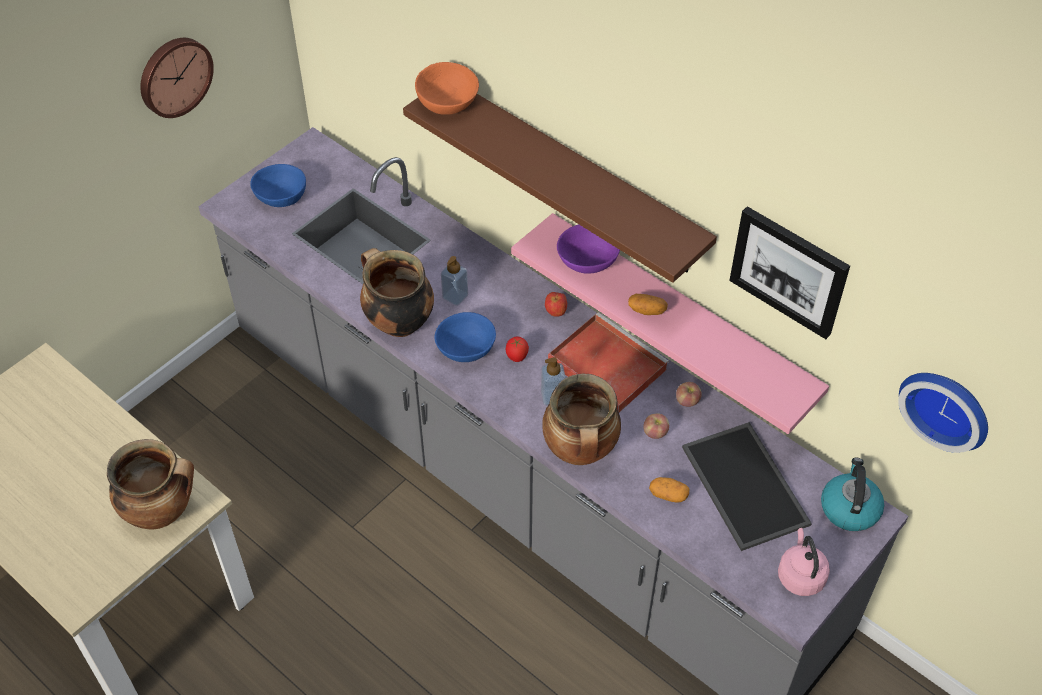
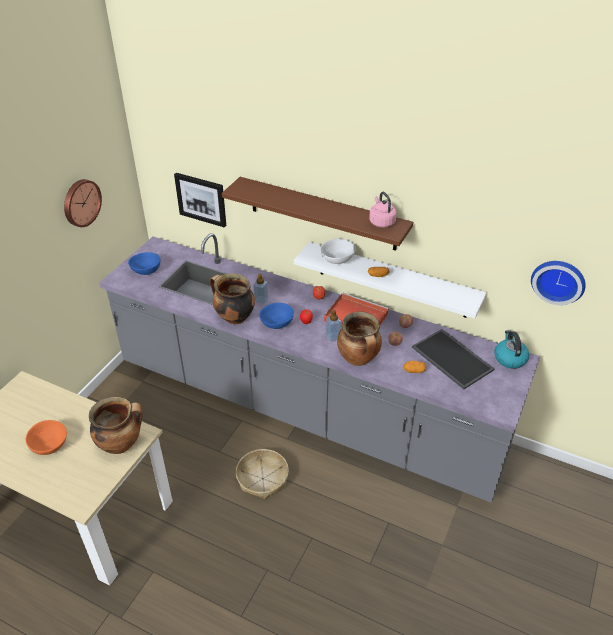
camera: 15 degrees left, 10 degrees down
orange bowl [415,62,479,115] -> orange bowl moved to [26,420,67,455]
pink shelf [511,213,829,434] -> white shelf [294,242,487,319]
purple bowl [557,224,620,274] -> white bowl [320,239,356,264]
picture [729,206,850,339] -> picture moved to [174,173,226,228]
pink kettle [778,528,830,596] -> pink kettle moved to [369,192,397,228]
none -> basket [236,449,289,499]

